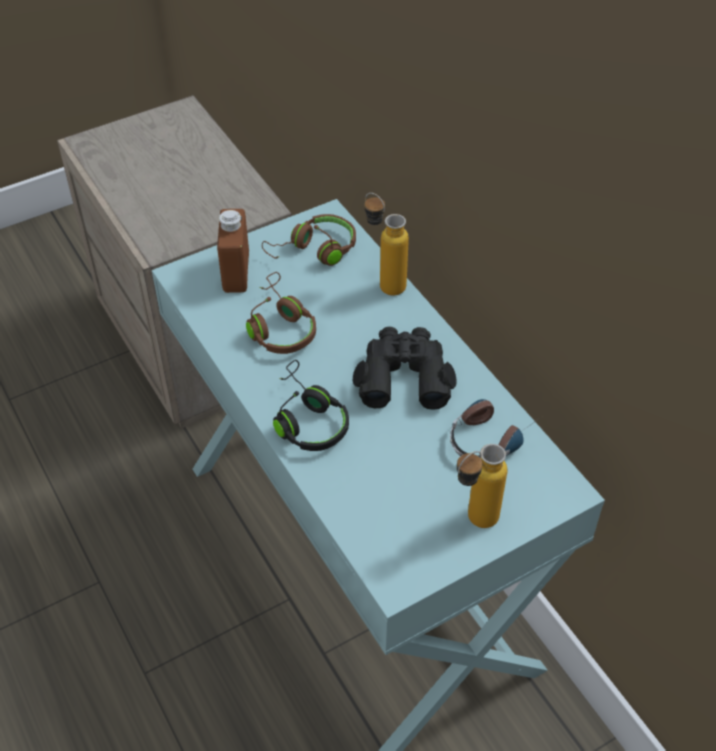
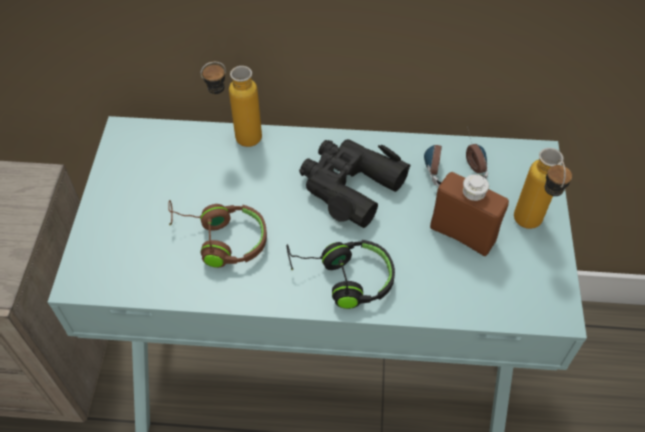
camera: 55 degrees left, 5 degrees up
brown bottle [217,209,249,293] -> brown bottle moved to [430,172,509,256]
brown headphones [262,214,356,266] -> none

